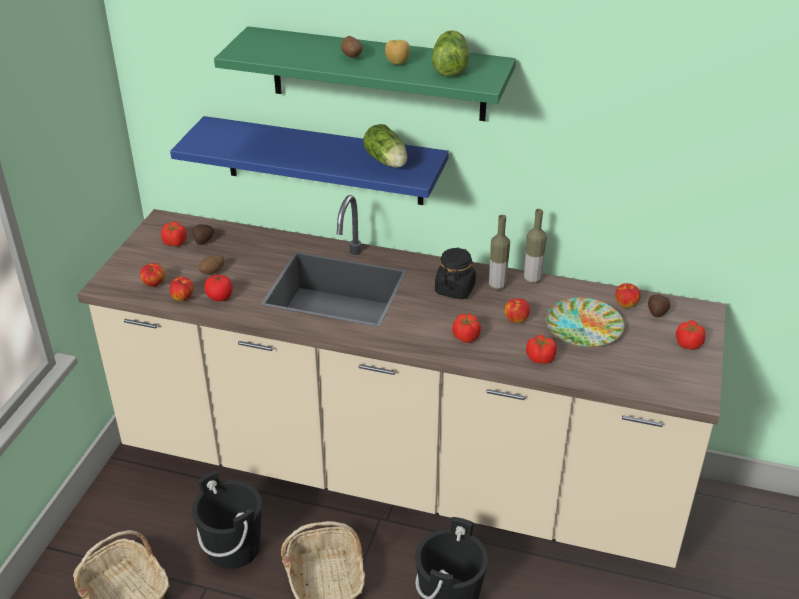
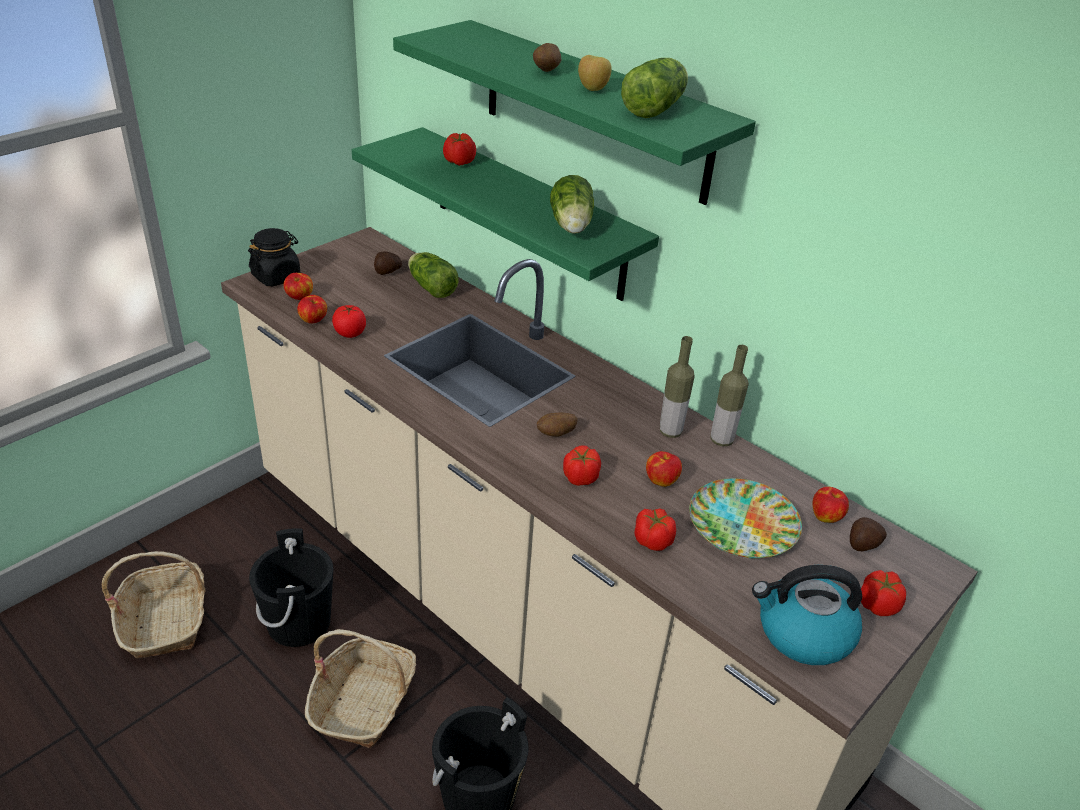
camera: 25 degrees right, 0 degrees up
tomato [161,221,187,246] -> tomato moved to [443,133,476,166]
blue shelf [170,116,449,205] -> green shelf [352,127,659,301]
potato [198,255,224,274] -> potato moved to [537,412,578,437]
black jar [435,248,476,299] -> black jar moved to [248,228,300,286]
none -> lettuce [408,252,459,298]
none -> kettle [752,565,862,665]

